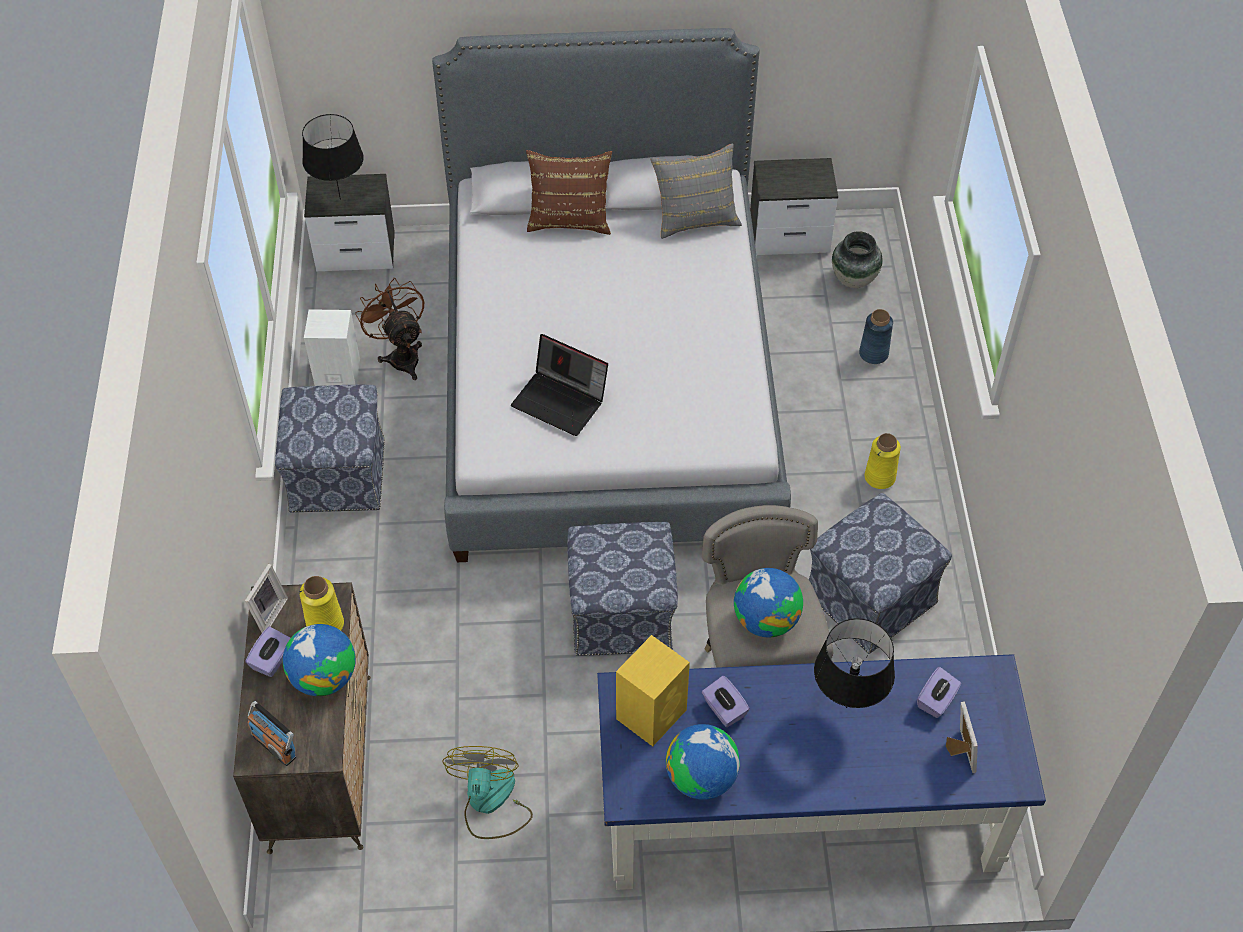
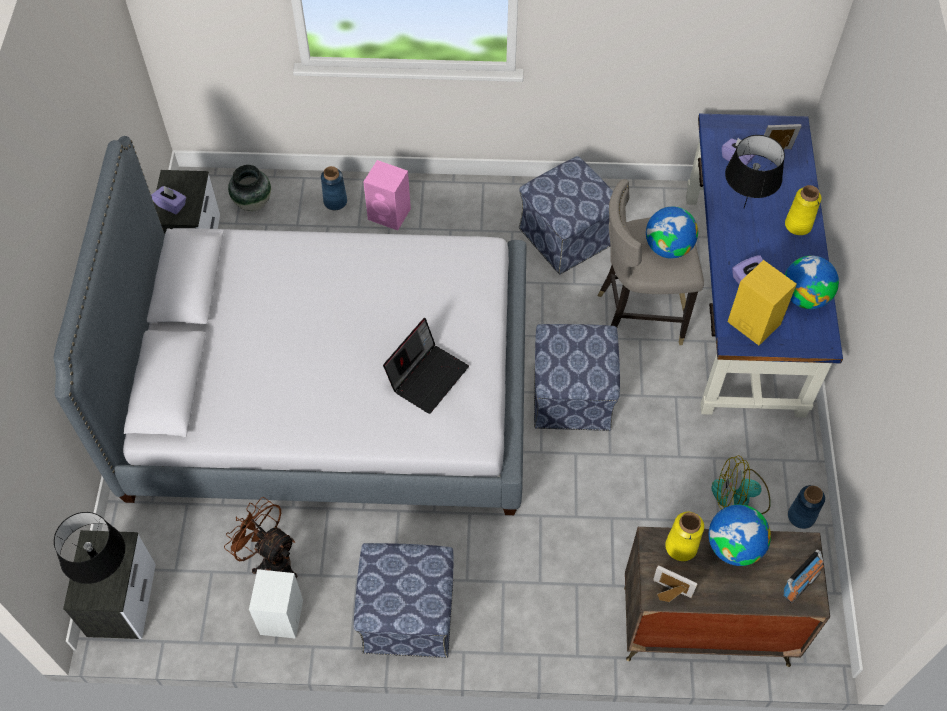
camera: 85 degrees left, 5 degrees up
purple tissue box [246,626,290,677] -> purple tissue box moved to [151,186,186,214]
brown fan [355,278,424,380] -> brown fan turned 60 degrees clockwise [224,497,298,578]
brown pillow [526,150,612,235] -> none
grey pillow [650,143,742,239] -> none
yellow vase [865,433,901,489] -> yellow vase moved to [785,185,821,235]
none -> pink speaker [363,160,411,231]
none -> blue vase [788,485,825,529]

